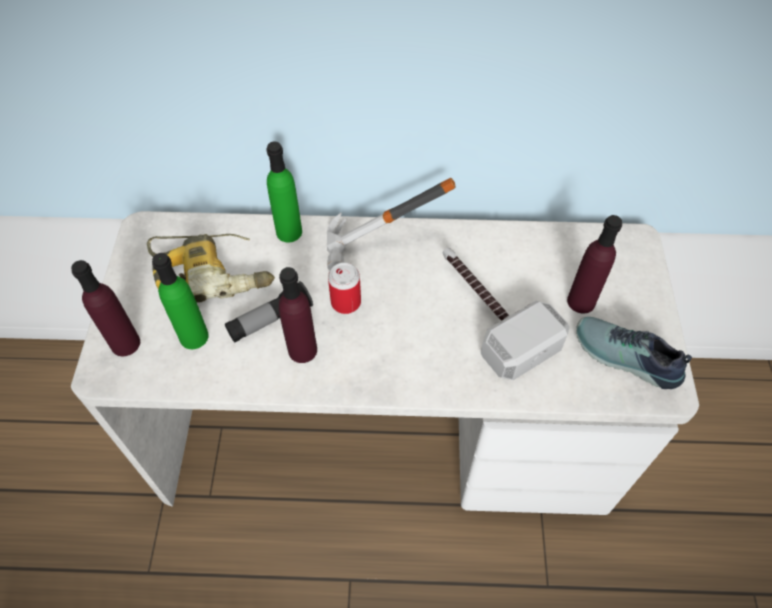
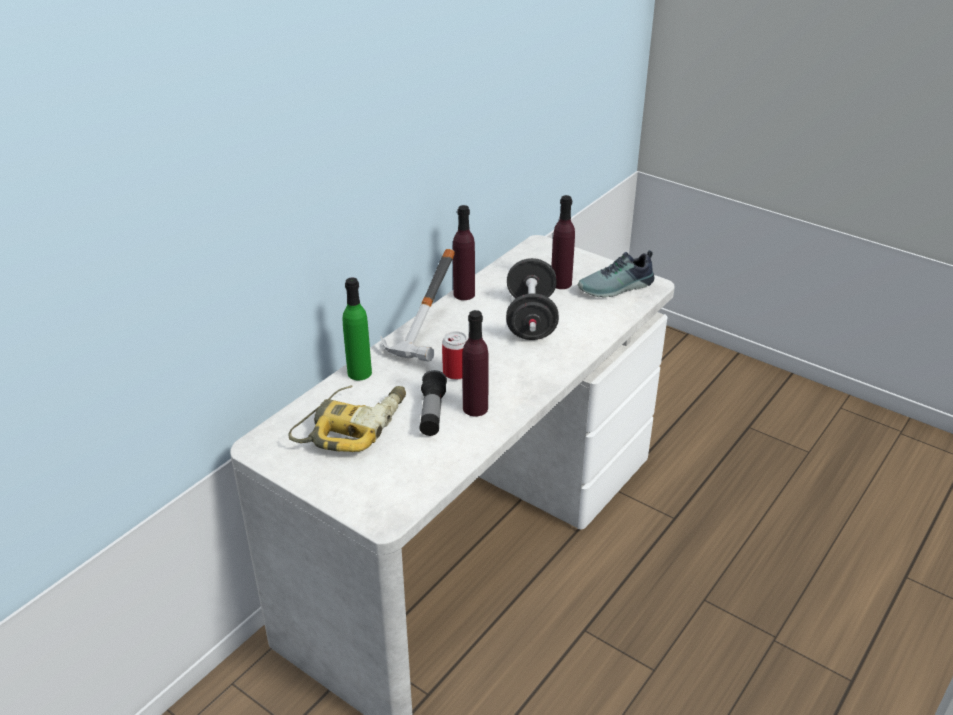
camera: 55 degrees left, 20 degrees down
purple bottle [71,260,140,356] -> purple bottle moved to [453,205,475,300]
green bottle [152,253,209,349] -> none
hammer [443,248,570,380] -> black dumbbell [506,258,559,340]

